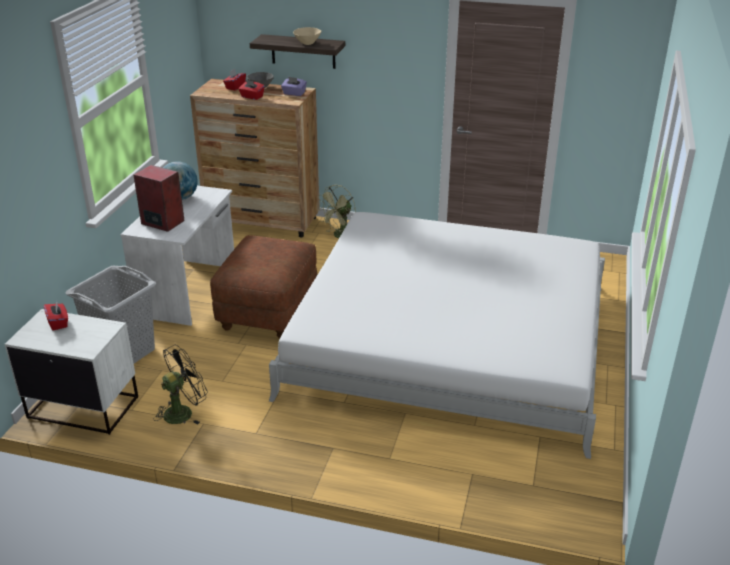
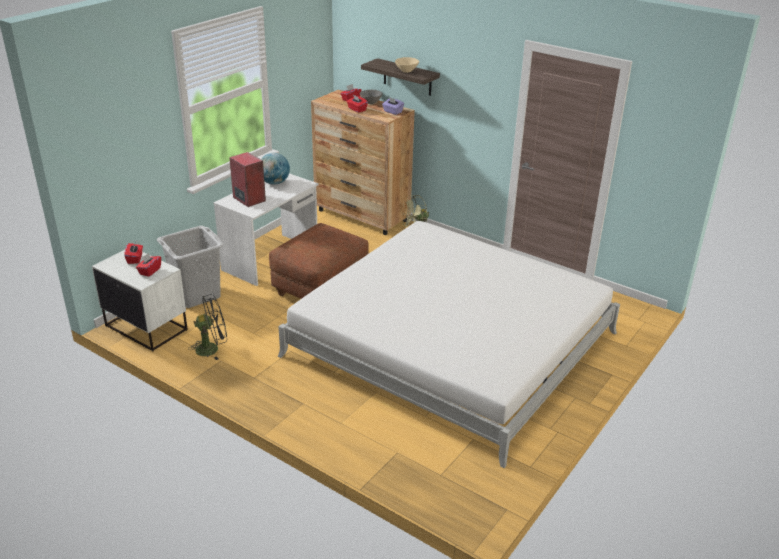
camera: 20 degrees right, 0 degrees up
none -> red tissue box [136,253,161,277]

